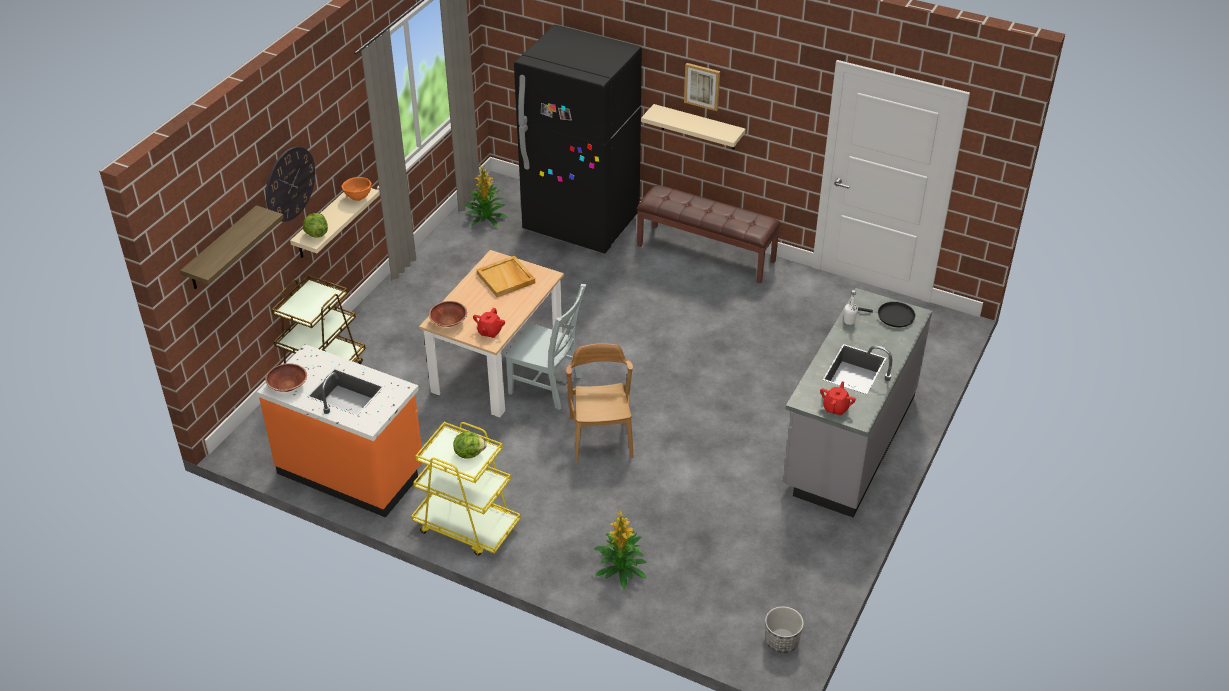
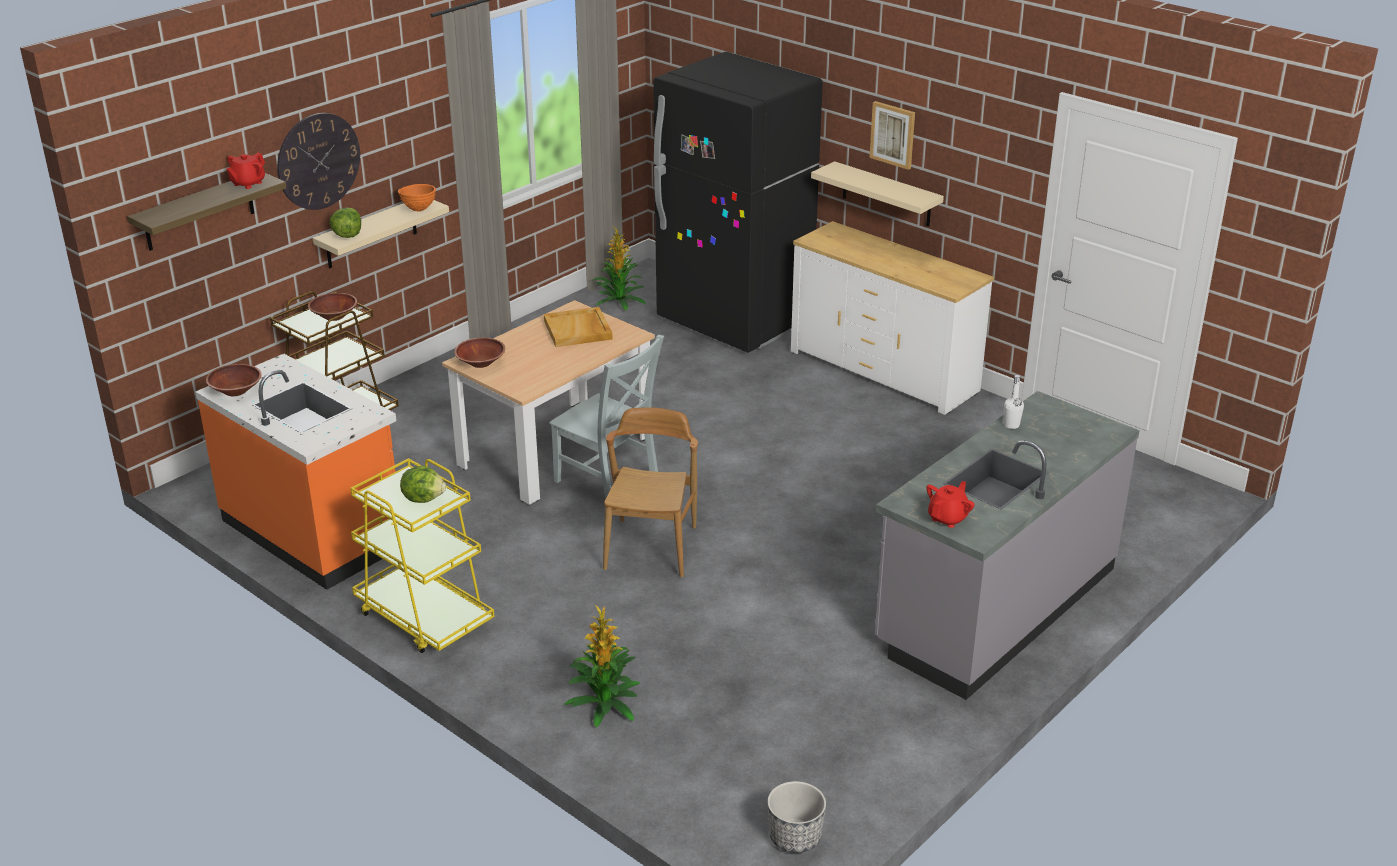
camera: 15 degrees right, 10 degrees down
red teapot [473,308,505,338] -> red teapot moved to [226,153,265,189]
brown bench [637,185,781,284] -> white dresser [791,221,994,415]
black frying pan [858,302,915,327] -> none
none -> brown bowl [308,293,357,321]

